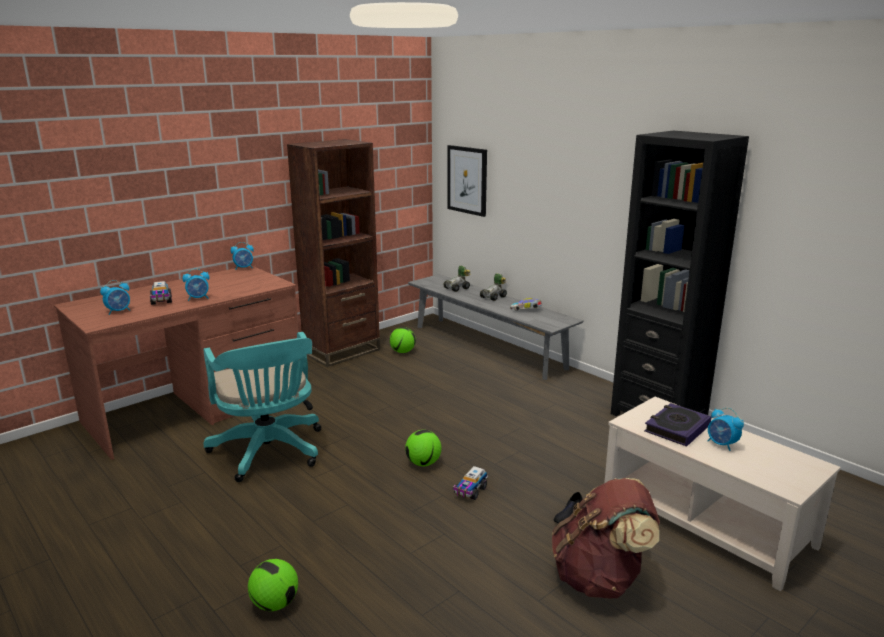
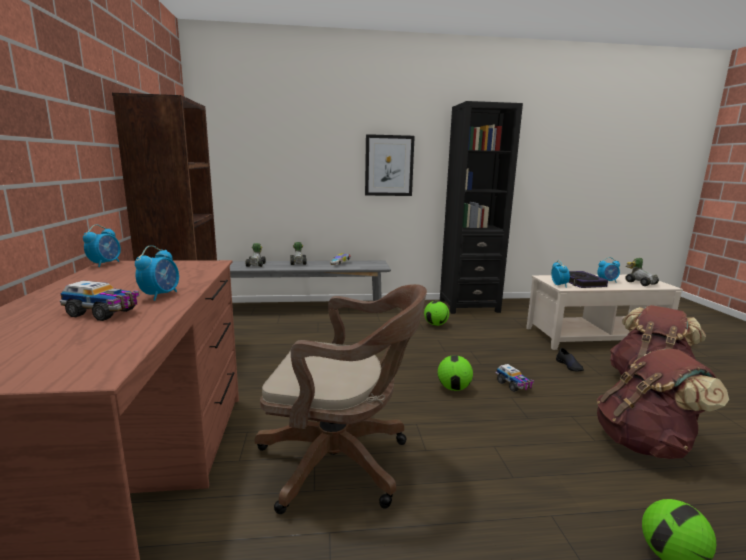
camera: 55 degrees left, 5 degrees down
alarm clock [100,280,131,315] -> alarm clock moved to [551,260,570,288]
turquoise office chair [203,332,321,482] -> brown office chair [255,284,427,514]
football [390,327,416,353] -> football moved to [424,301,449,326]
picture [448,145,487,217] -> picture moved to [365,134,415,196]
none -> brown backpack [597,348,729,459]
none -> toy car [625,258,659,286]

